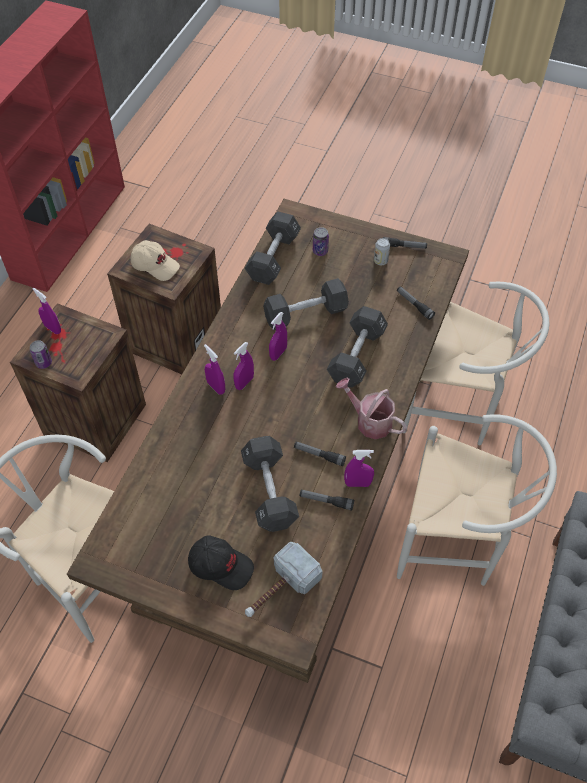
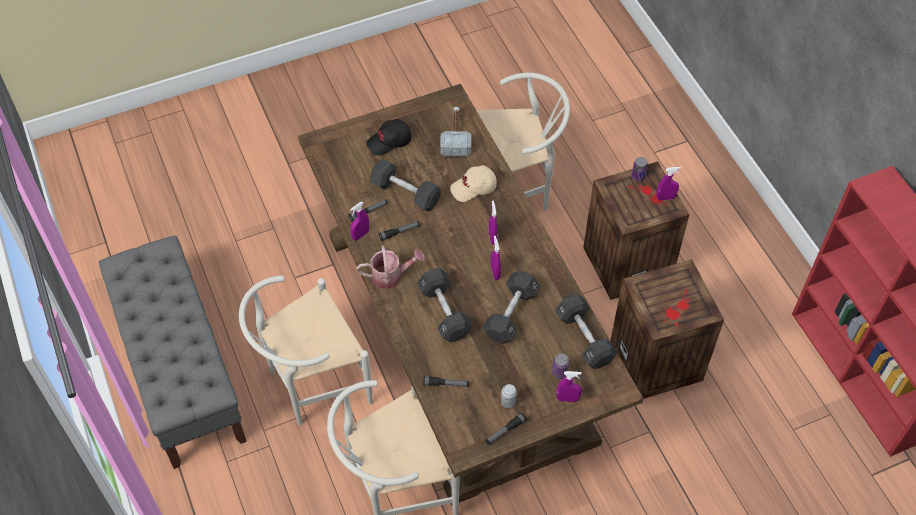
camera: 135 degrees right, 0 degrees up
beige cap [131,240,180,281] -> beige cap moved to [450,165,497,202]
purple spray bottle [204,344,225,394] -> purple spray bottle moved to [556,371,582,402]
hammer [245,542,323,617] -> hammer moved to [440,107,471,157]

